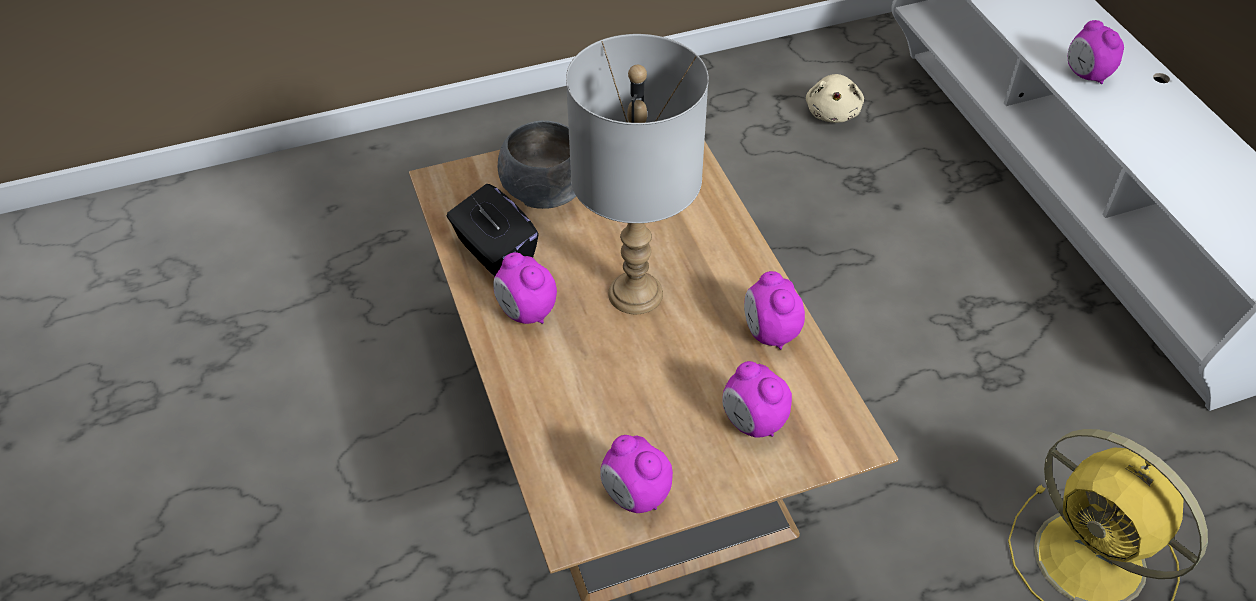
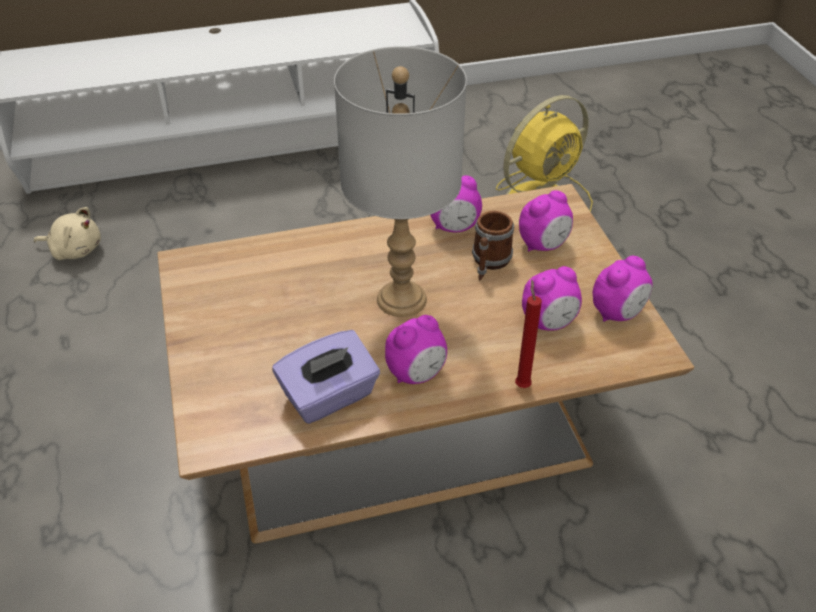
camera: 85 degrees left, 5 degrees down
black tissue box [446,184,539,276] -> purple tissue box [272,330,380,424]
grey bowl [498,121,576,209] -> none
alarm clock [1068,20,1124,84] -> alarm clock moved to [522,266,582,331]
none -> mug [472,211,514,281]
none -> red candle [515,280,542,388]

